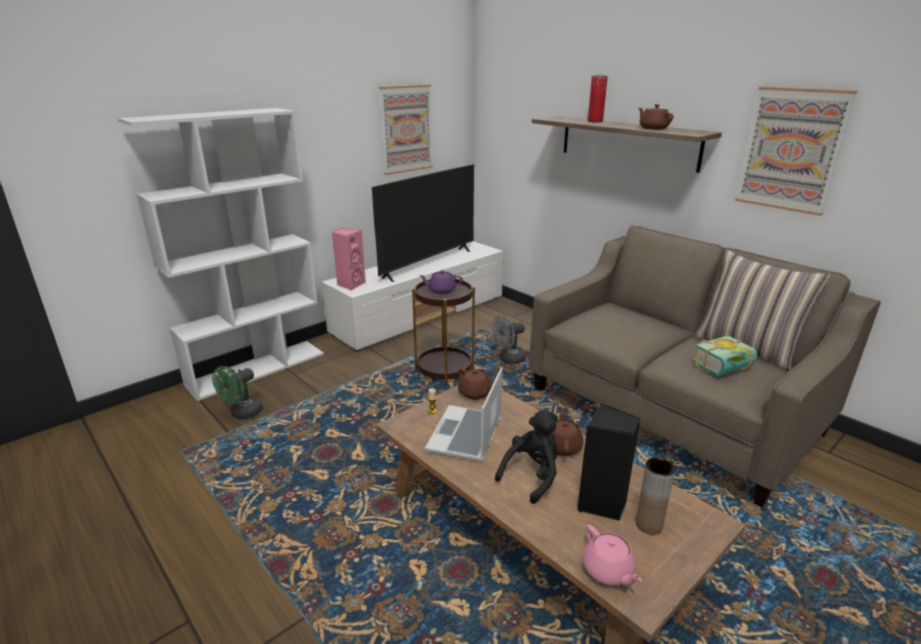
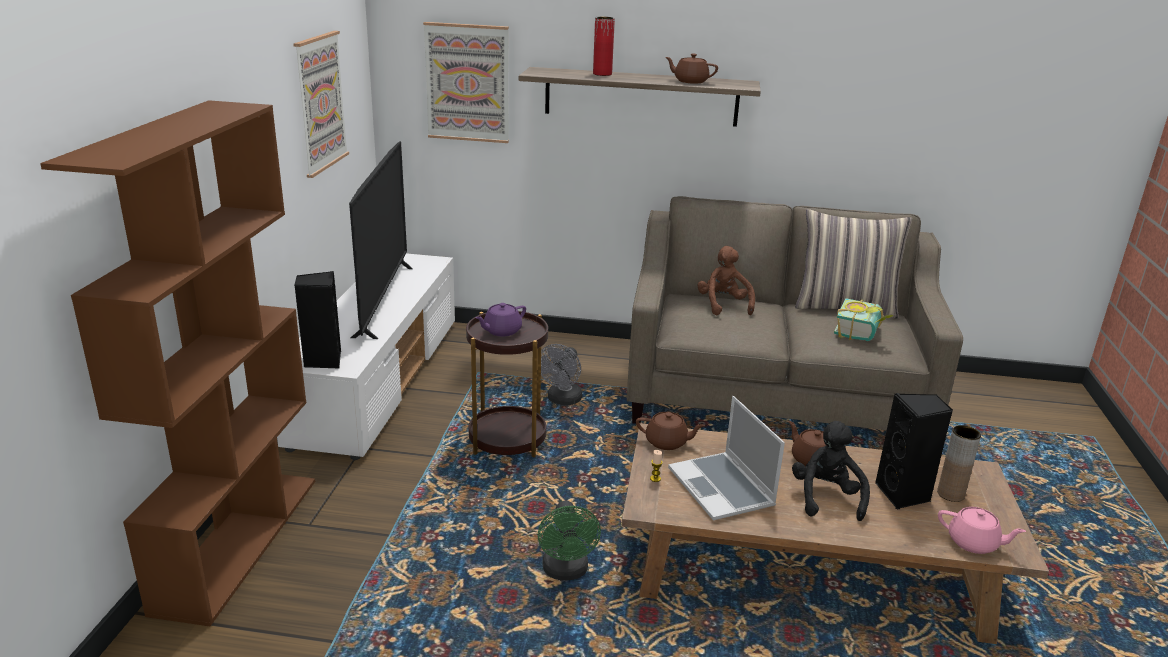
camera: 40 degrees left, 0 degrees up
white bookcase [118,108,324,401] -> brown bookcase [40,100,315,626]
green fan [212,366,263,419] -> green fan moved to [538,501,601,581]
pink speaker [332,228,366,291] -> black speaker [295,271,341,369]
picture [735,87,857,216] -> picture moved to [423,22,509,143]
none -> brown plush toy [697,246,755,316]

